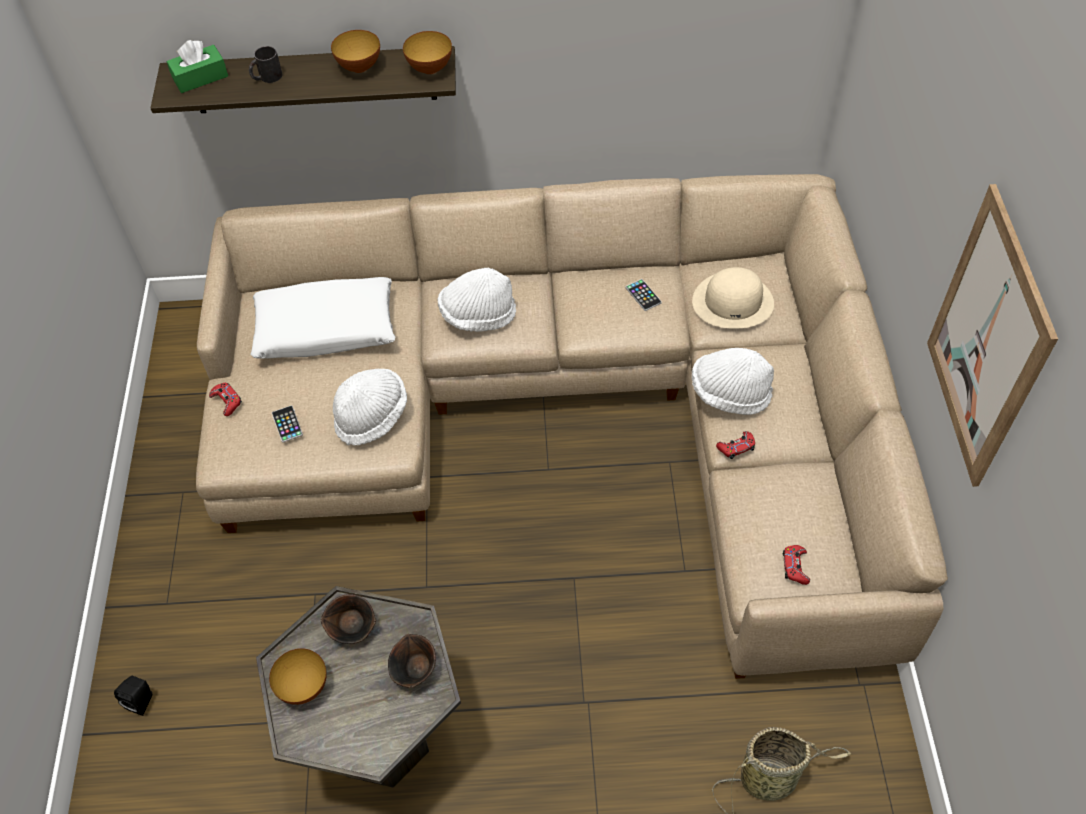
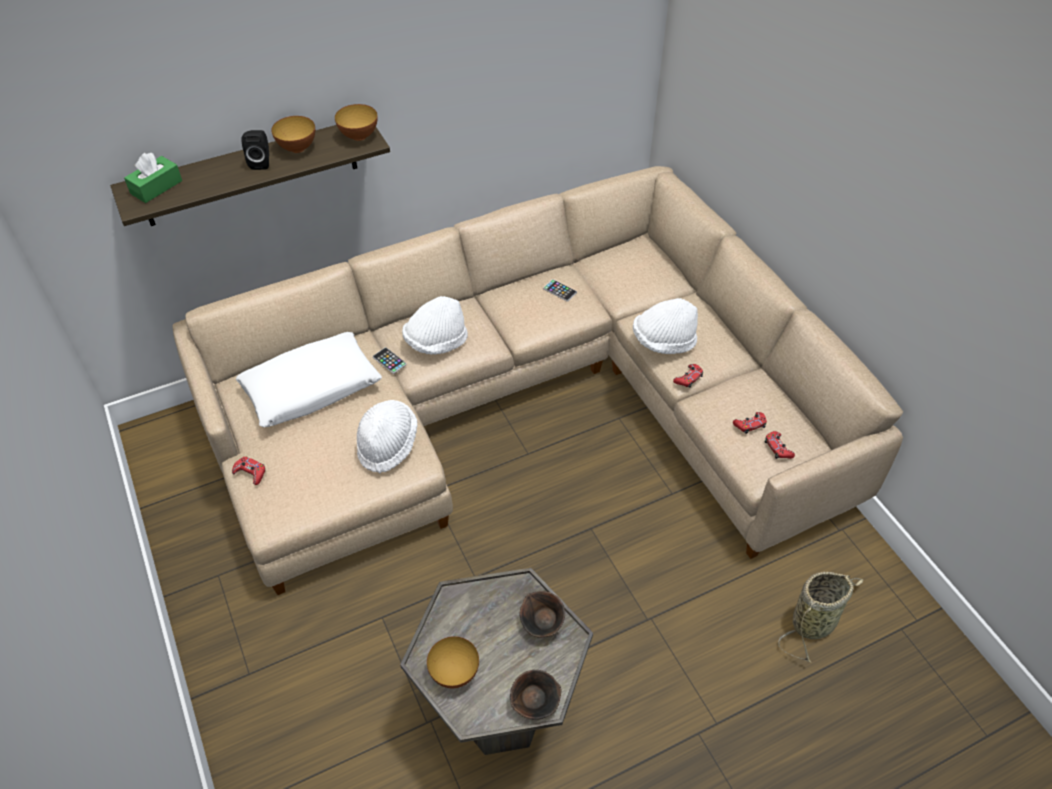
camera: 25 degrees left, 5 degrees down
black speaker [114,676,152,716] -> black speaker moved to [241,130,269,170]
black mug [249,46,283,83] -> none
phone [272,405,303,442] -> phone moved to [373,347,407,374]
brown bowl [321,594,376,644] -> brown bowl moved to [510,670,562,719]
beige hat [692,267,774,329] -> none
picture [927,184,1058,487] -> none
none -> red game controller [733,412,767,434]

